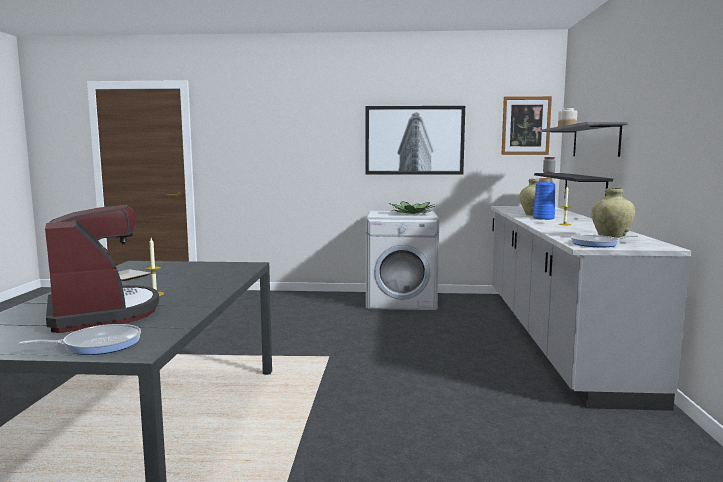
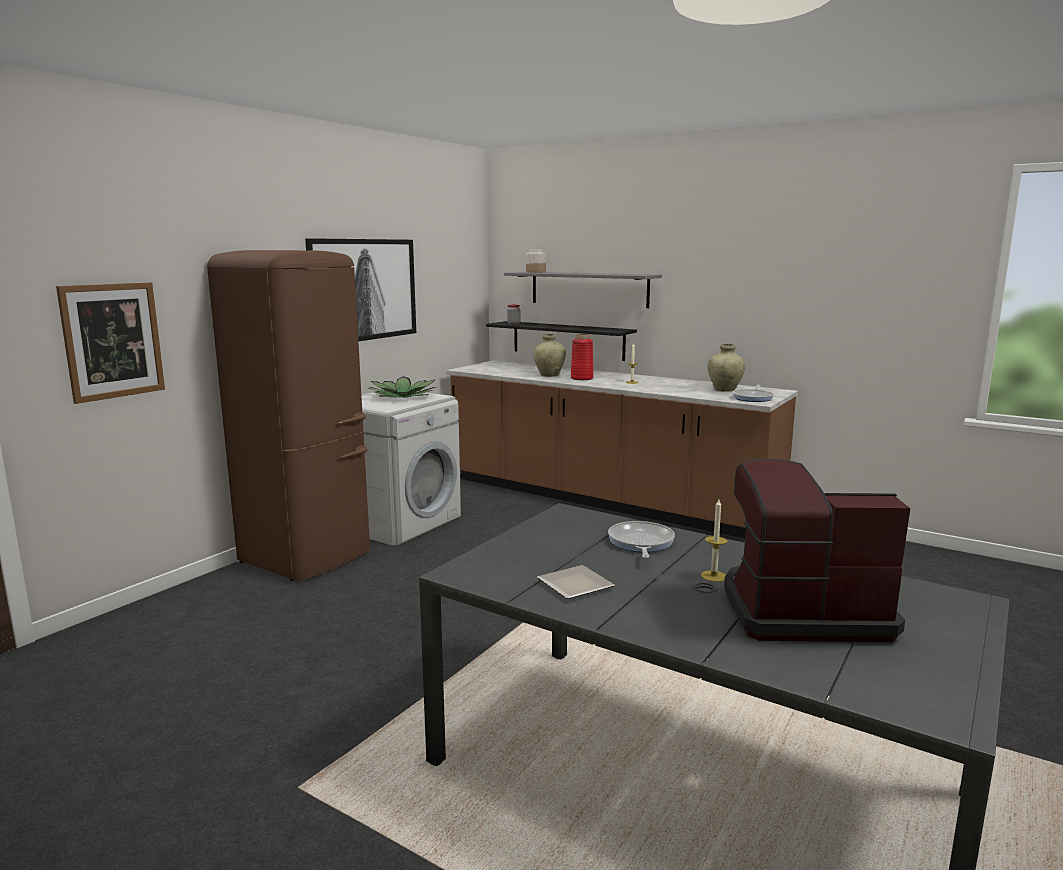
camera: 60 degrees left, 5 degrees up
frying pan [19,324,141,355] -> frying pan moved to [608,521,675,558]
grey counter [491,206,691,411] -> brown counter [446,360,798,538]
picture [502,96,552,155] -> picture moved to [56,282,165,404]
blue vase [533,178,555,220] -> red vase [571,334,594,380]
none -> brown fridge [207,250,370,581]

